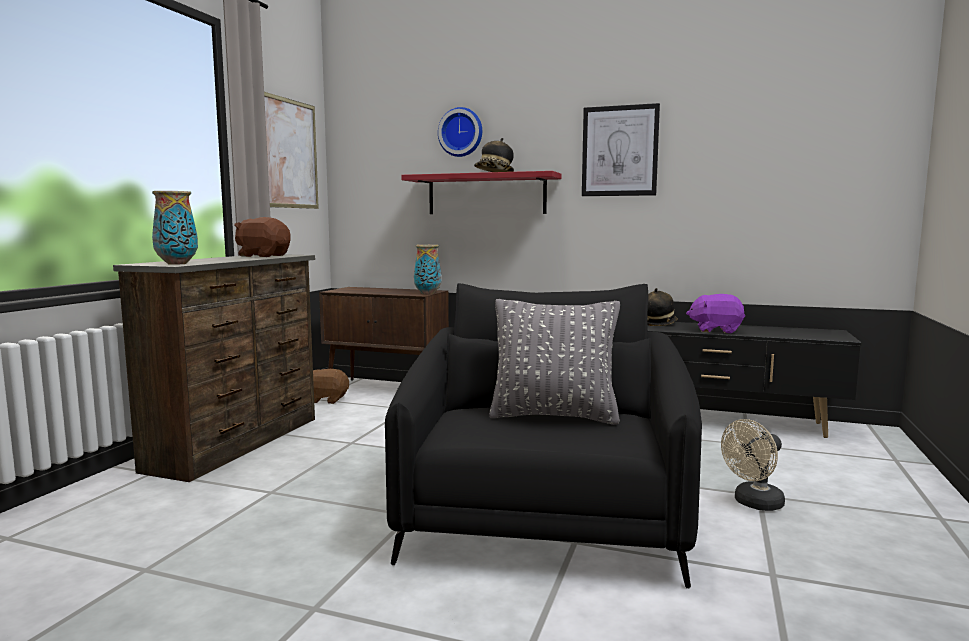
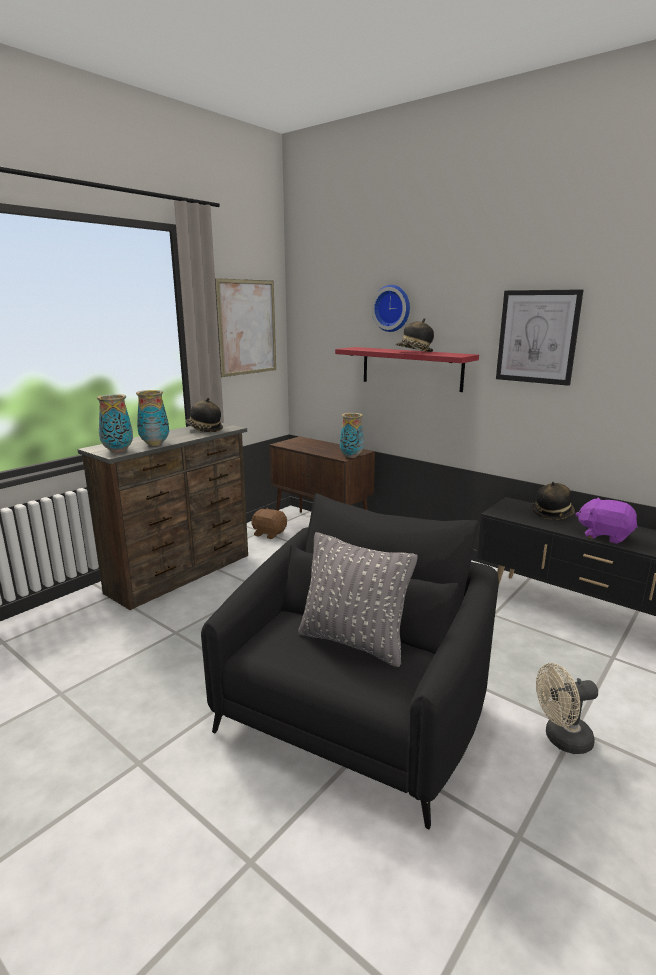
camera: 20 degrees right, 10 degrees up
brown plush toy [235,217,291,257] -> hat [185,398,223,432]
none -> vase [136,390,169,446]

